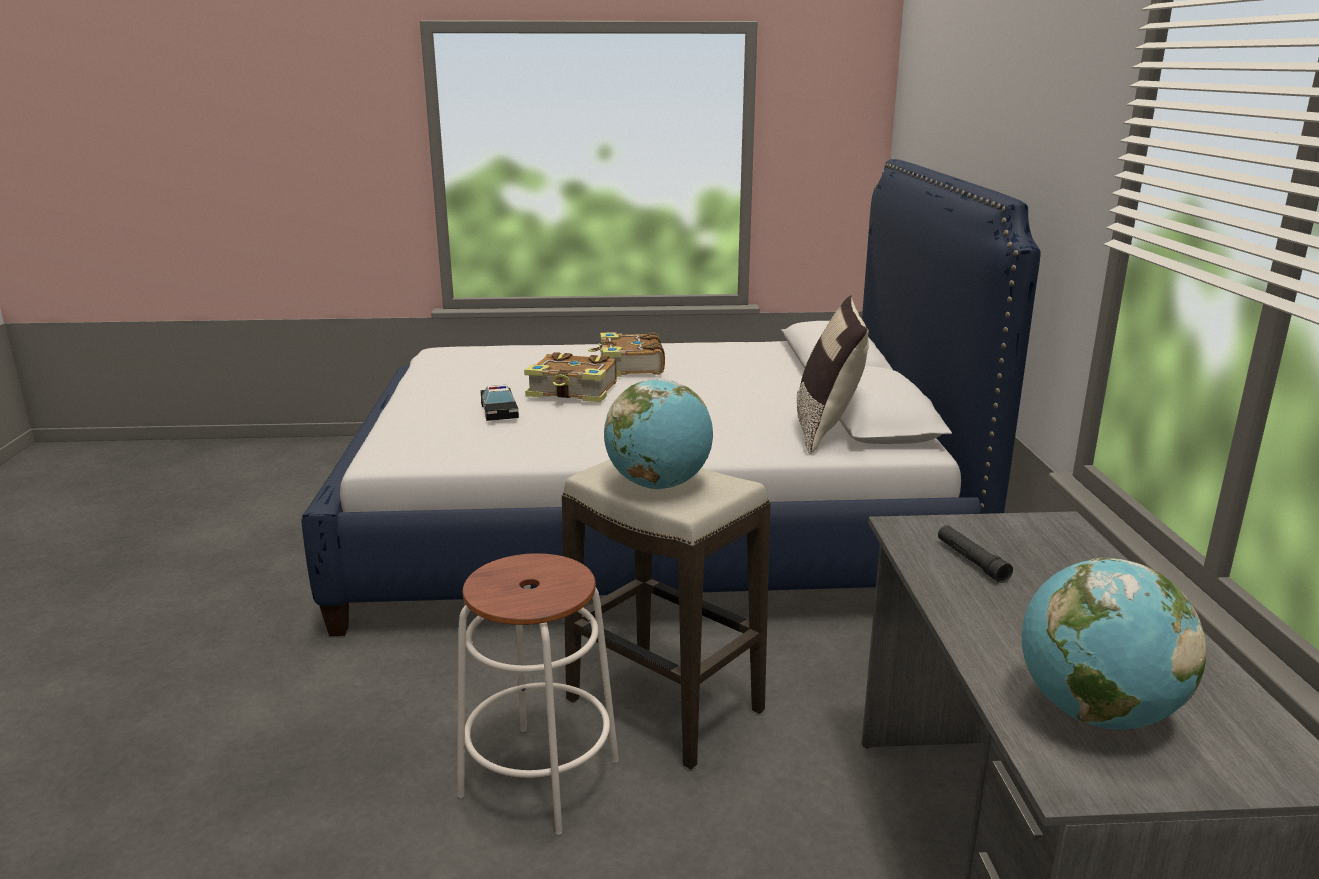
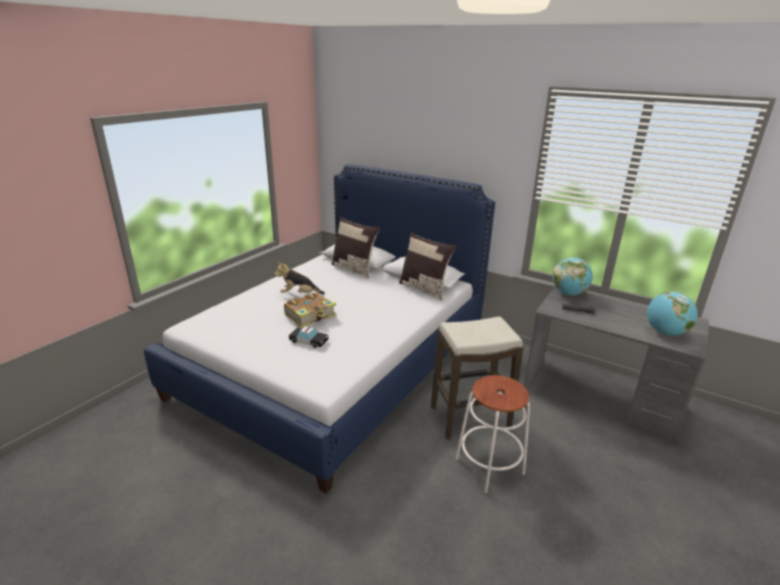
camera: 55 degrees left, 5 degrees up
book [588,332,665,377] -> plush toy [274,262,325,294]
globe [604,378,713,489] -> globe moved to [553,257,593,295]
none -> pillow [332,217,380,279]

